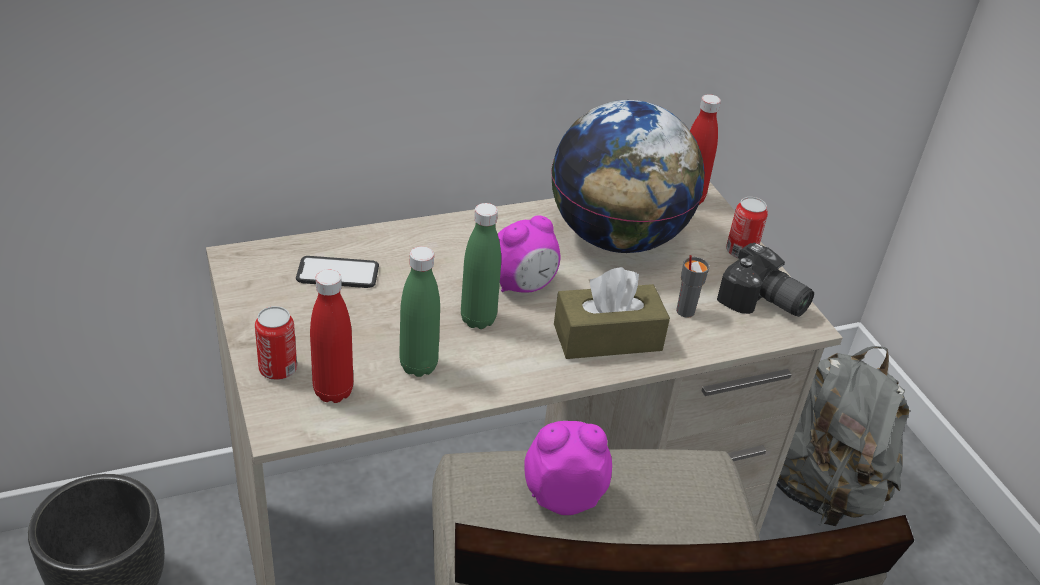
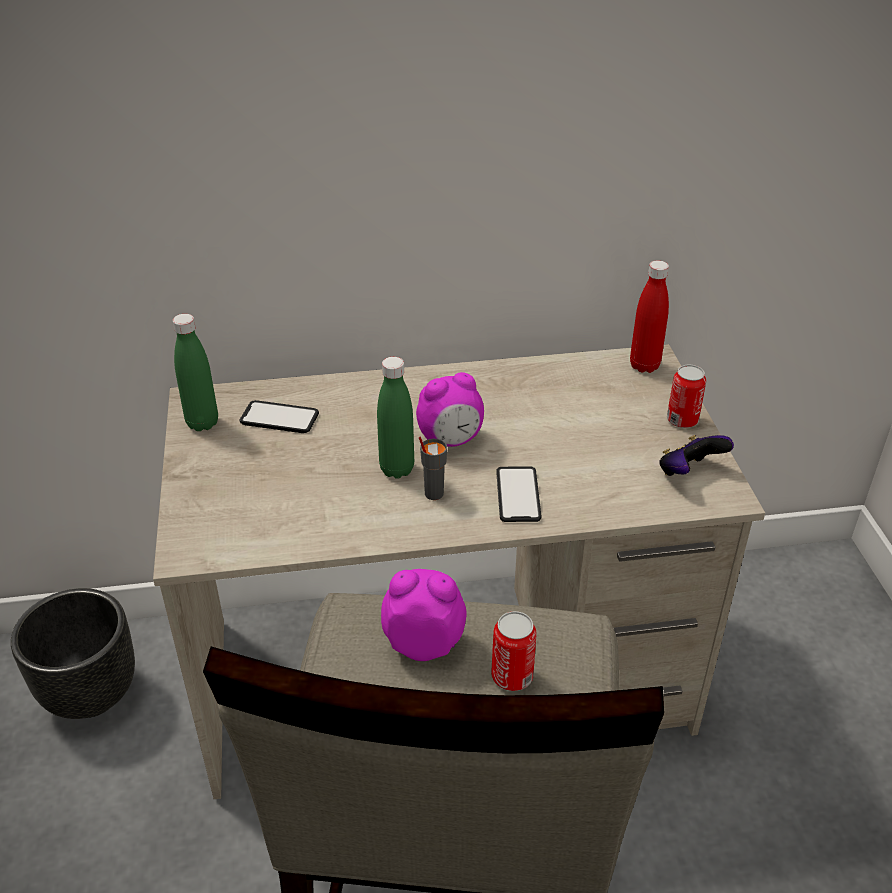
camera: 15 degrees right, 0 degrees up
can [255,306,297,380] -> can moved to [491,611,537,691]
red bottle [310,269,353,403] -> none
green bottle [399,246,440,377] -> green bottle moved to [173,314,218,431]
globe [551,100,705,253] -> none
brown tissue box [554,267,670,359] -> phone [496,466,541,522]
grey cup [676,255,710,318] -> grey cup moved to [419,437,447,500]
camera [717,243,814,317] -> game controller [659,435,734,476]
grey backpack [777,346,909,526] -> none

